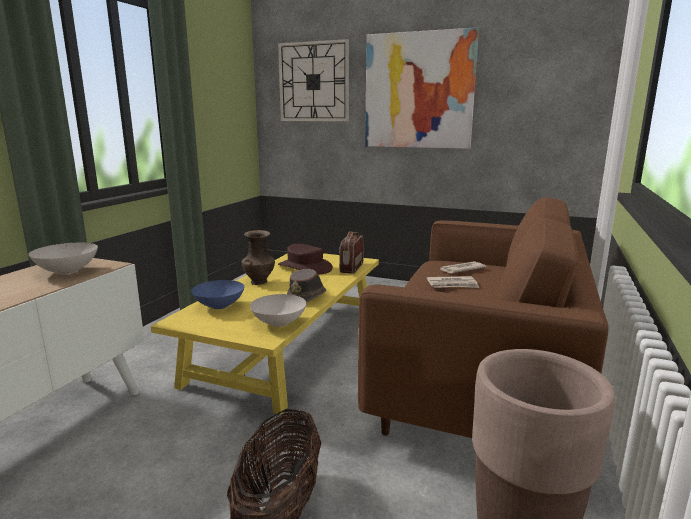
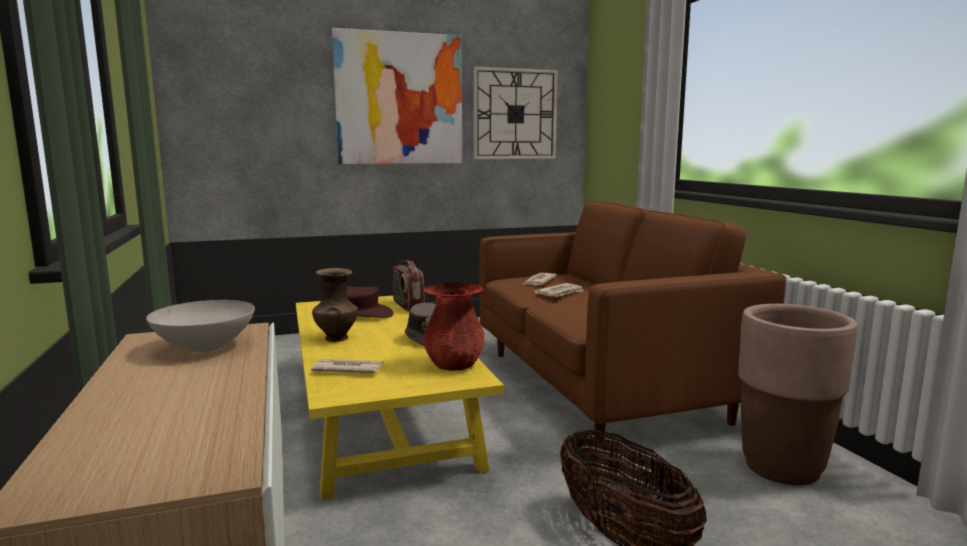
camera: 40 degrees left, 5 degrees down
blue bowl [191,280,244,309] -> newspaper [311,359,384,373]
white bowl [250,294,307,327] -> red vase [424,283,485,371]
wall clock [278,39,349,121] -> wall clock moved to [473,66,558,159]

